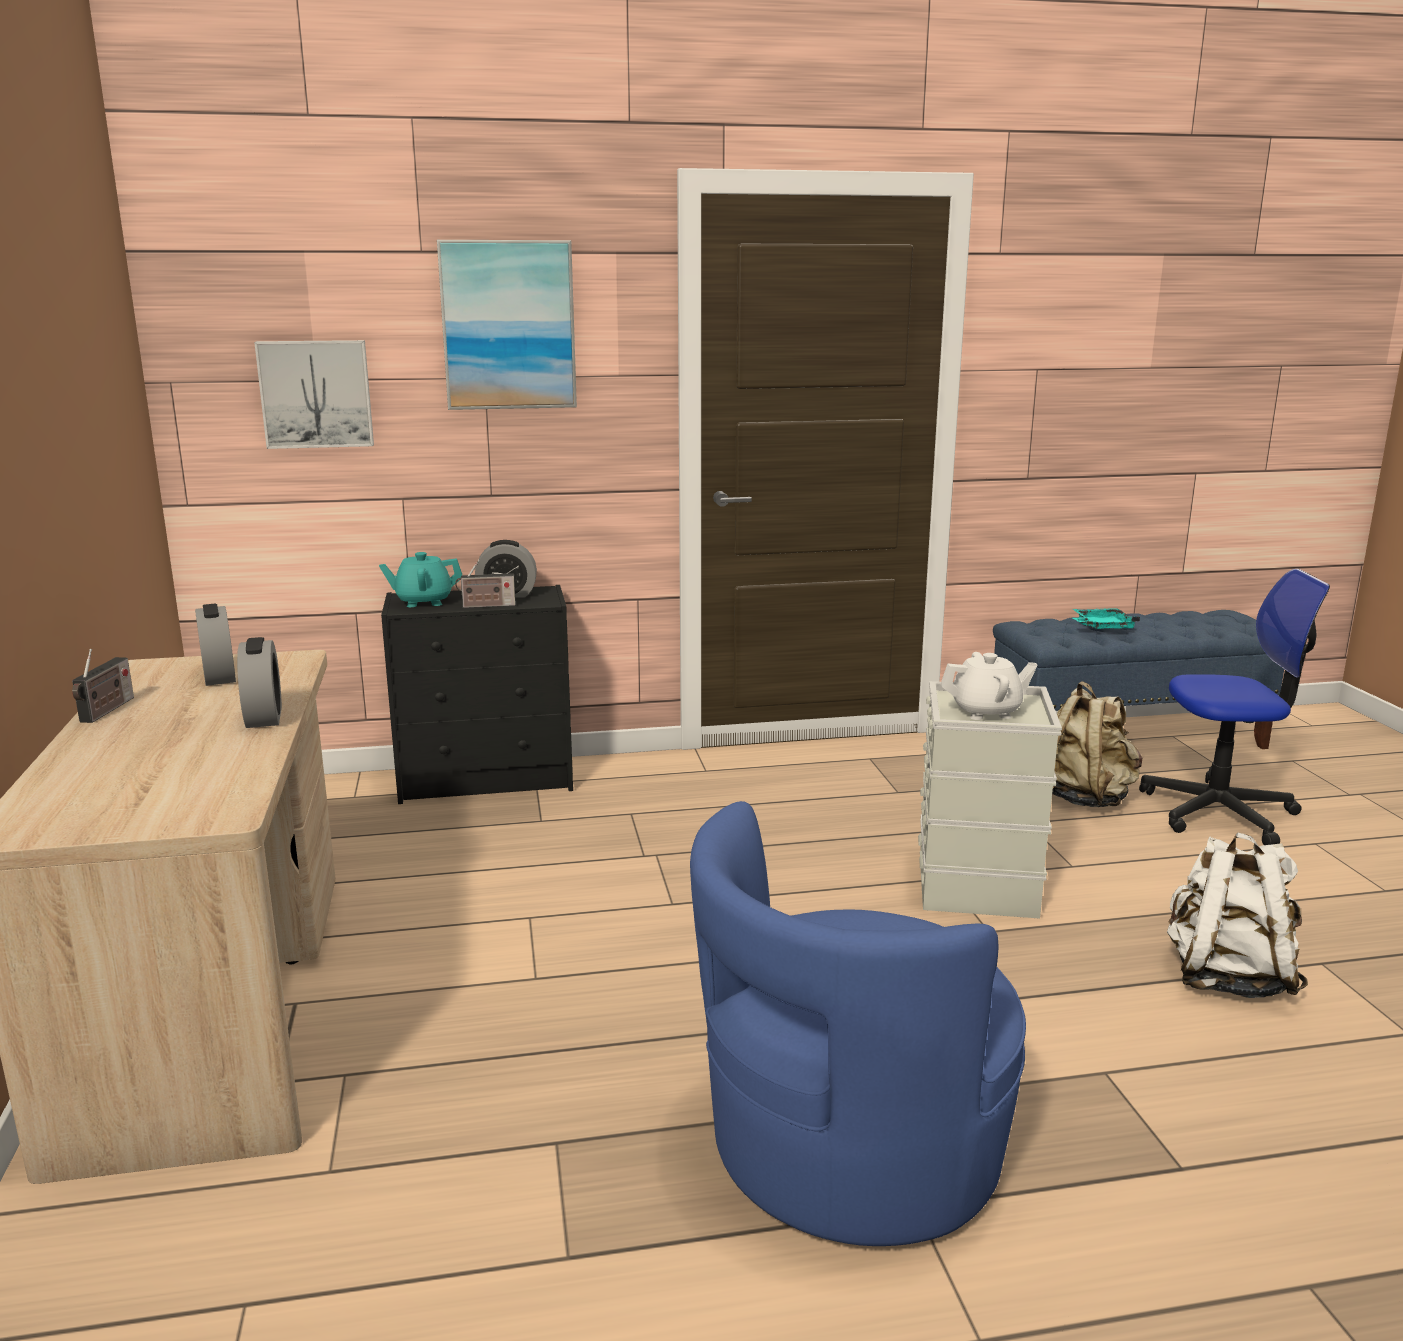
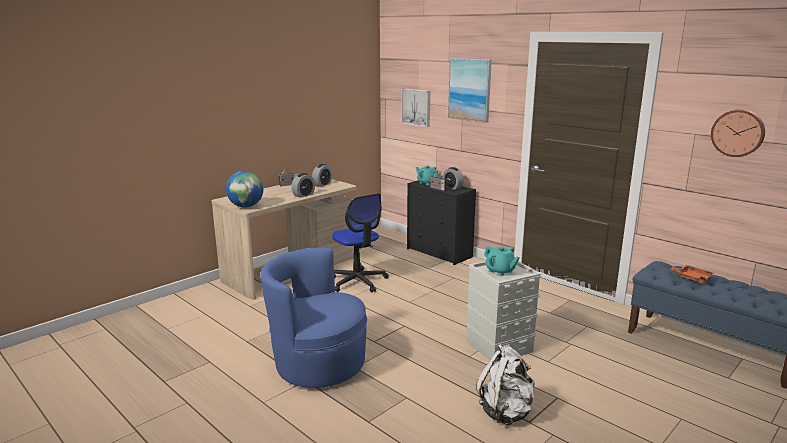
camera: 55 degrees right, 0 degrees up
white teapot [940,652,1038,720] -> turquoise teapot [484,246,520,276]
beige backpack [1052,681,1142,807] -> none
turquoise tray [1073,608,1140,629] -> orange tray [671,265,714,283]
office chair [1139,569,1330,845] -> office chair moved to [332,193,389,293]
none -> globe [226,171,263,207]
none -> wall clock [711,109,765,157]

